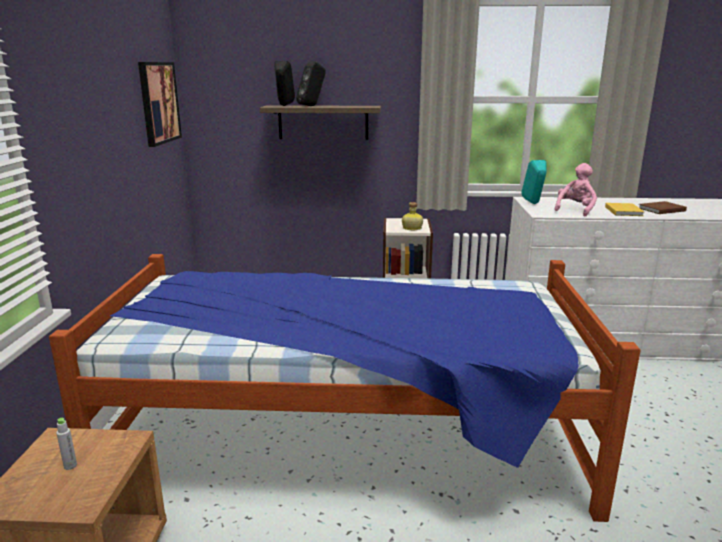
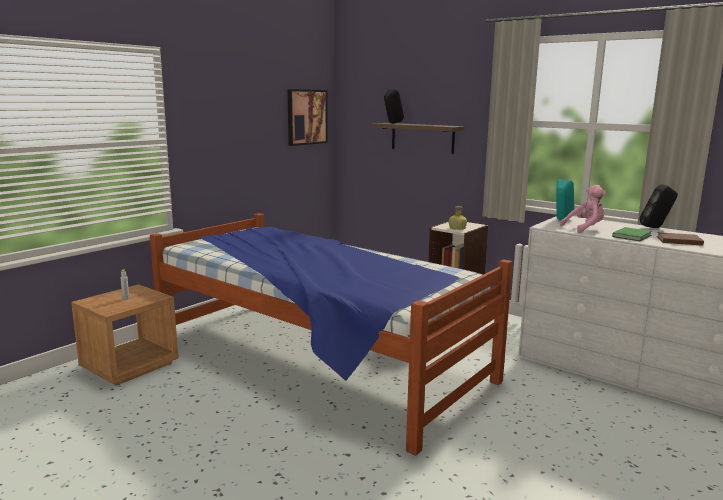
camera: 35 degrees right, 5 degrees down
black speaker [296,61,326,106] -> black speaker moved to [640,184,678,228]
yellow book [605,203,644,216] -> green book [612,227,652,241]

